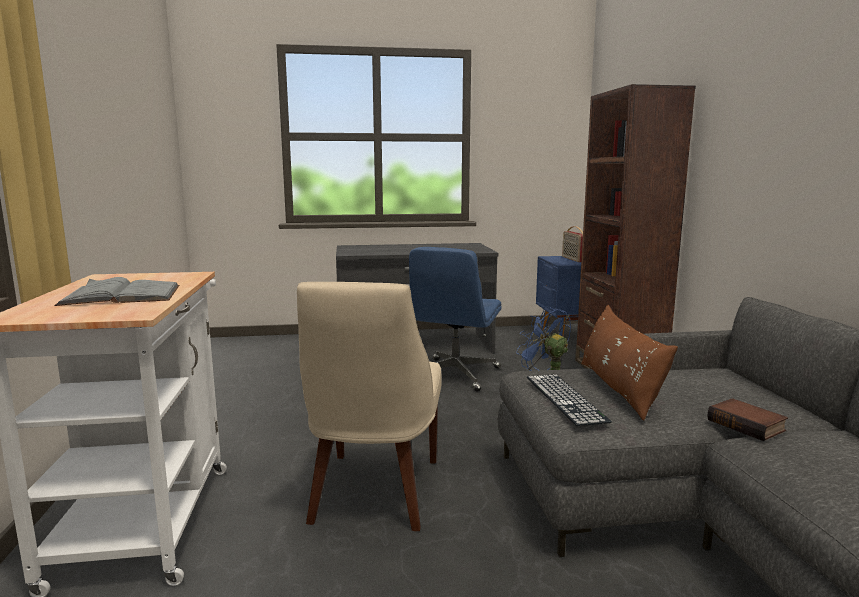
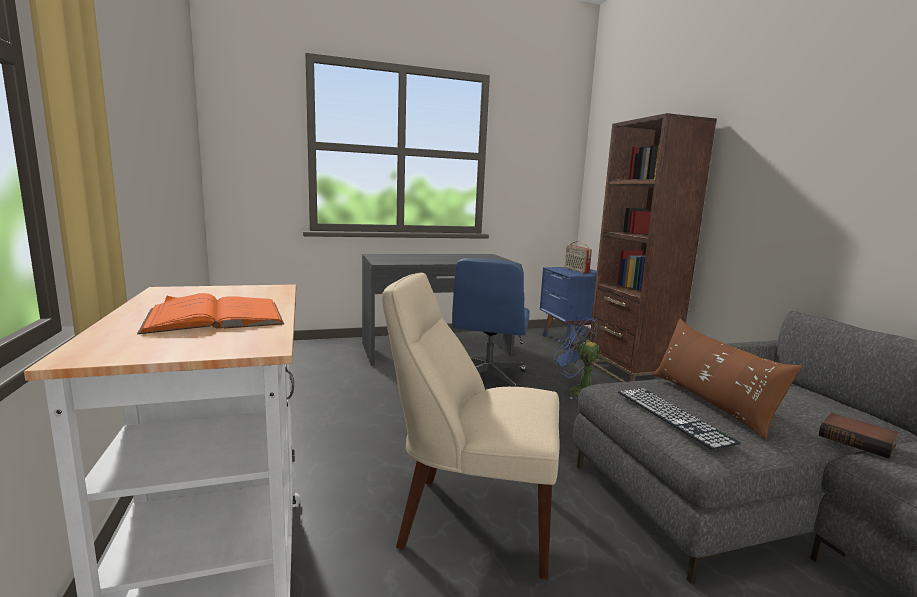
camera: 10 degrees left, 0 degrees up
grey book [54,277,179,306] -> orange book [137,293,284,334]
beige chair [297,282,442,531] -> beige chair turned 105 degrees clockwise [382,272,559,579]

